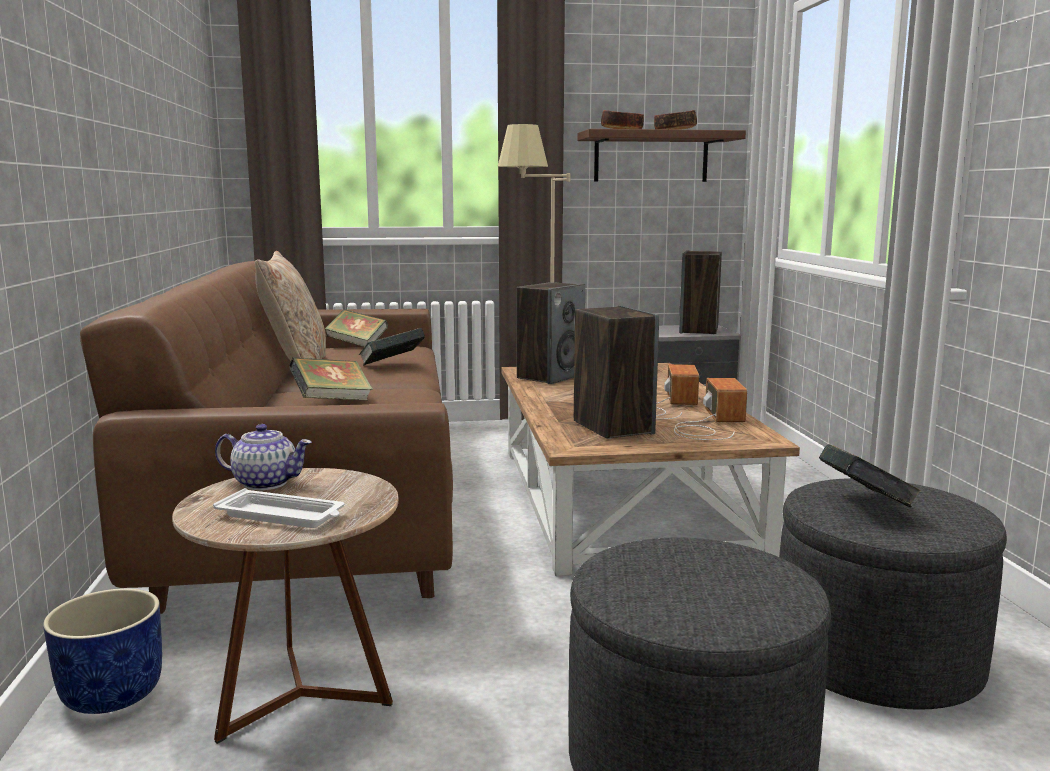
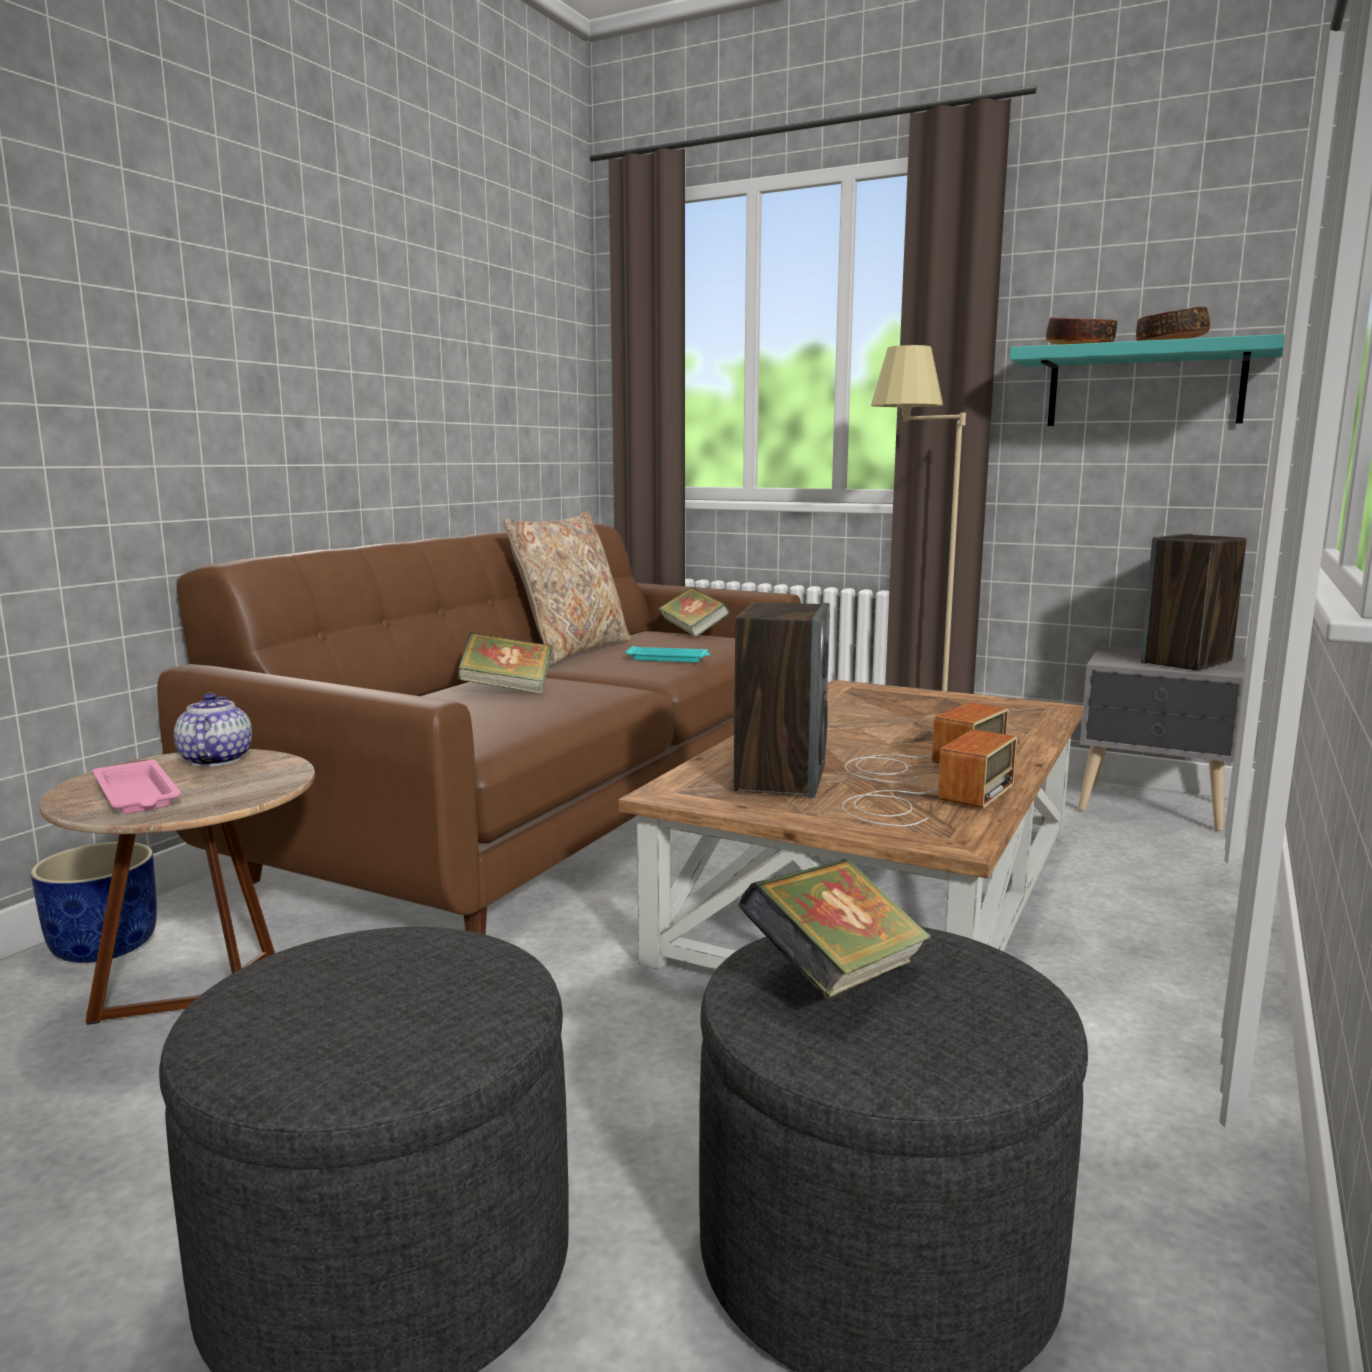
camera: 35 degrees right, 0 degrees up
white tray [213,488,344,528] -> pink tray [93,759,181,814]
teapot [215,424,312,491] -> teapot turned 150 degrees counterclockwise [174,692,252,767]
book [359,328,425,366] -> turquoise tray [625,646,710,662]
speaker [517,282,585,384] -> none
brown shelf [577,129,746,182] -> turquoise shelf [1010,334,1285,426]

